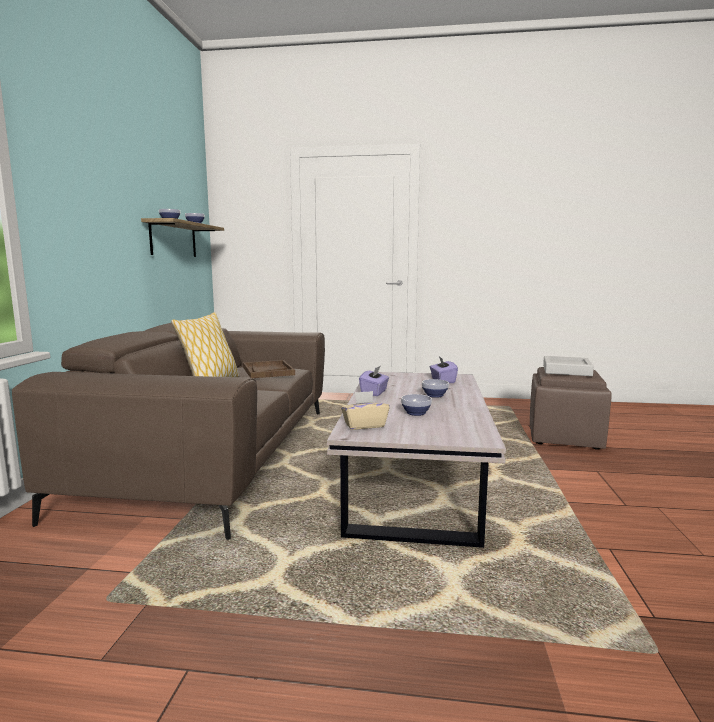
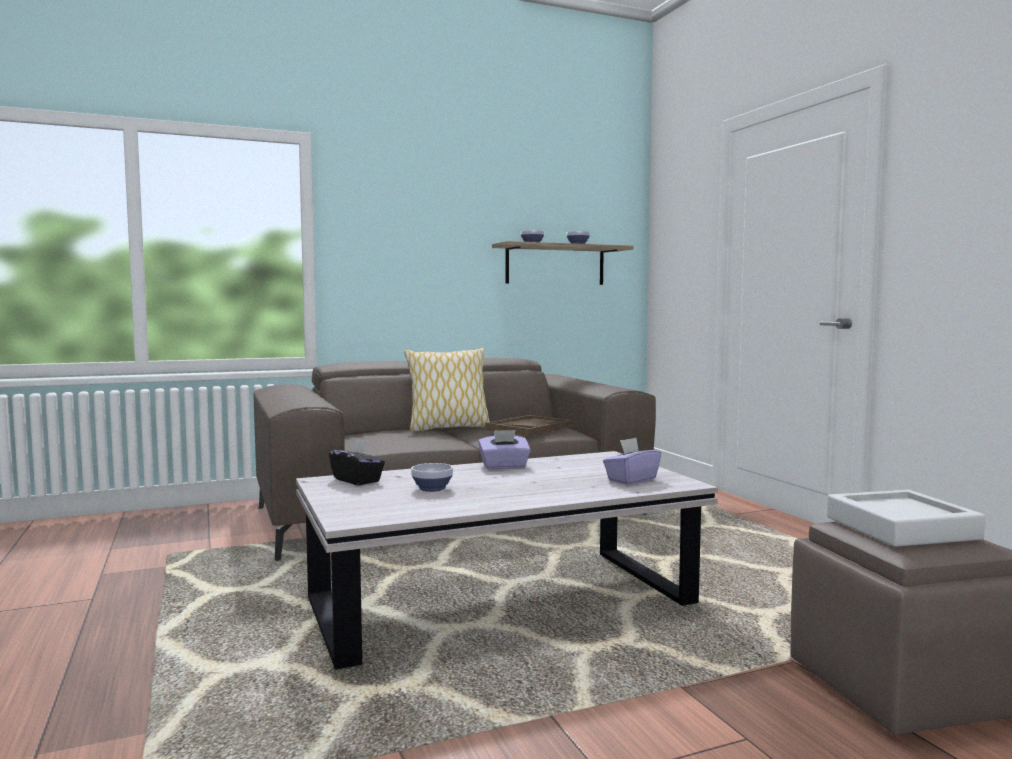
camera: 60 degrees right, 5 degrees down
beige tissue box [341,391,390,430] -> black tissue box [329,438,385,485]
bowl [422,379,449,398] -> none

